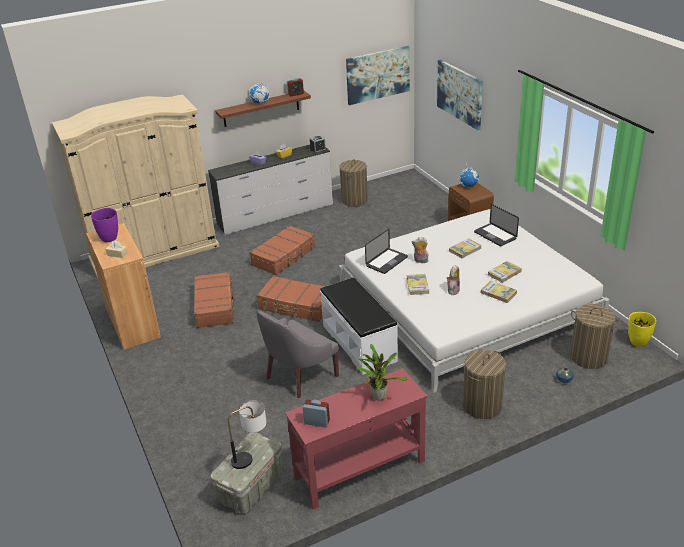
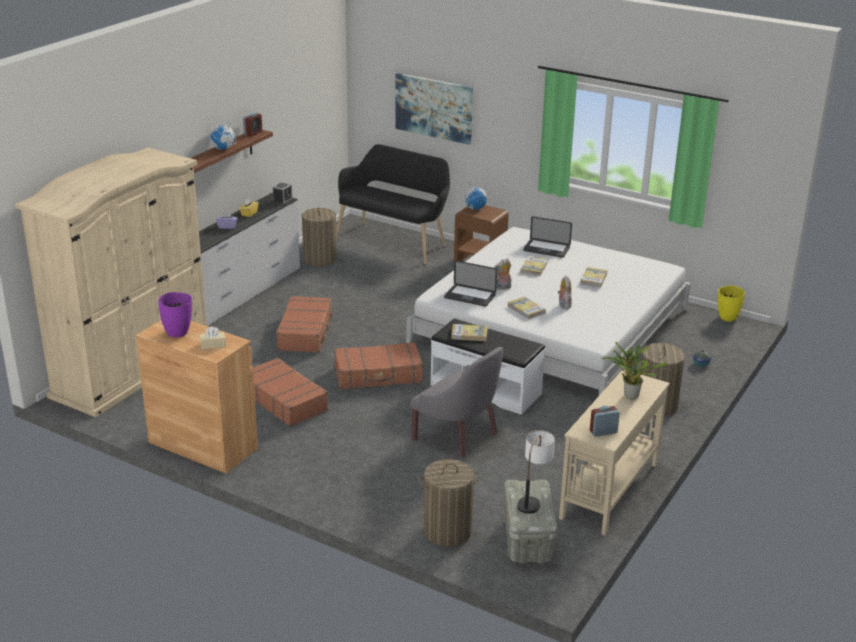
camera: 35 degrees left, 5 degrees down
grey armchair [256,310,339,398] -> grey armchair turned 60 degrees counterclockwise [410,347,503,458]
red console table [285,368,427,509] -> beige console table [559,369,669,535]
picture [346,46,410,105] -> none
laptop [365,229,408,274] -> laptop turned 105 degrees clockwise [444,260,497,307]
book [481,281,517,303] -> book moved to [451,324,488,341]
laundry basket [570,304,620,369] -> laundry basket moved to [418,459,480,546]
none -> black bench [336,144,450,264]

